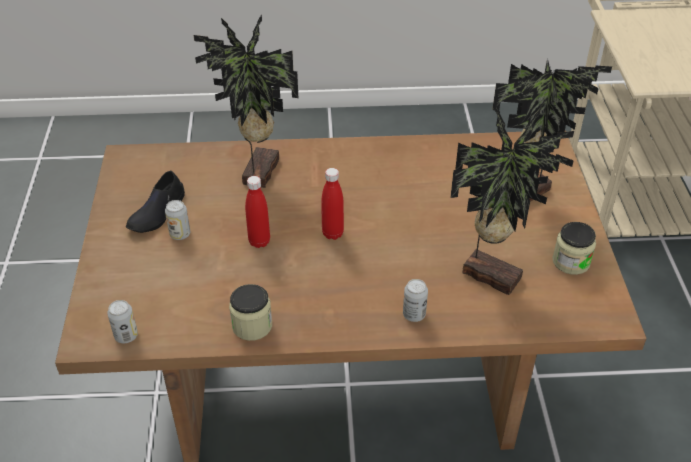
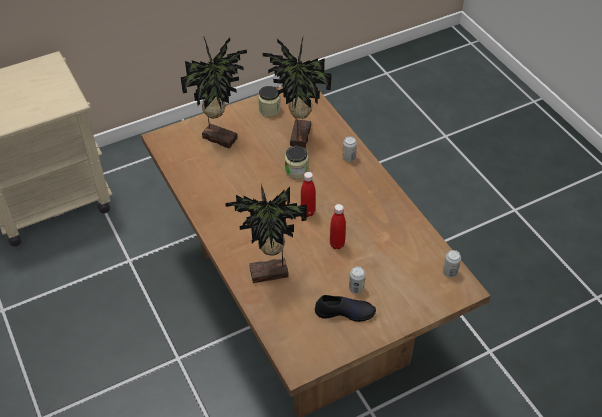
camera: 115 degrees left, 5 degrees up
jar [229,284,272,341] -> jar moved to [285,146,309,179]

